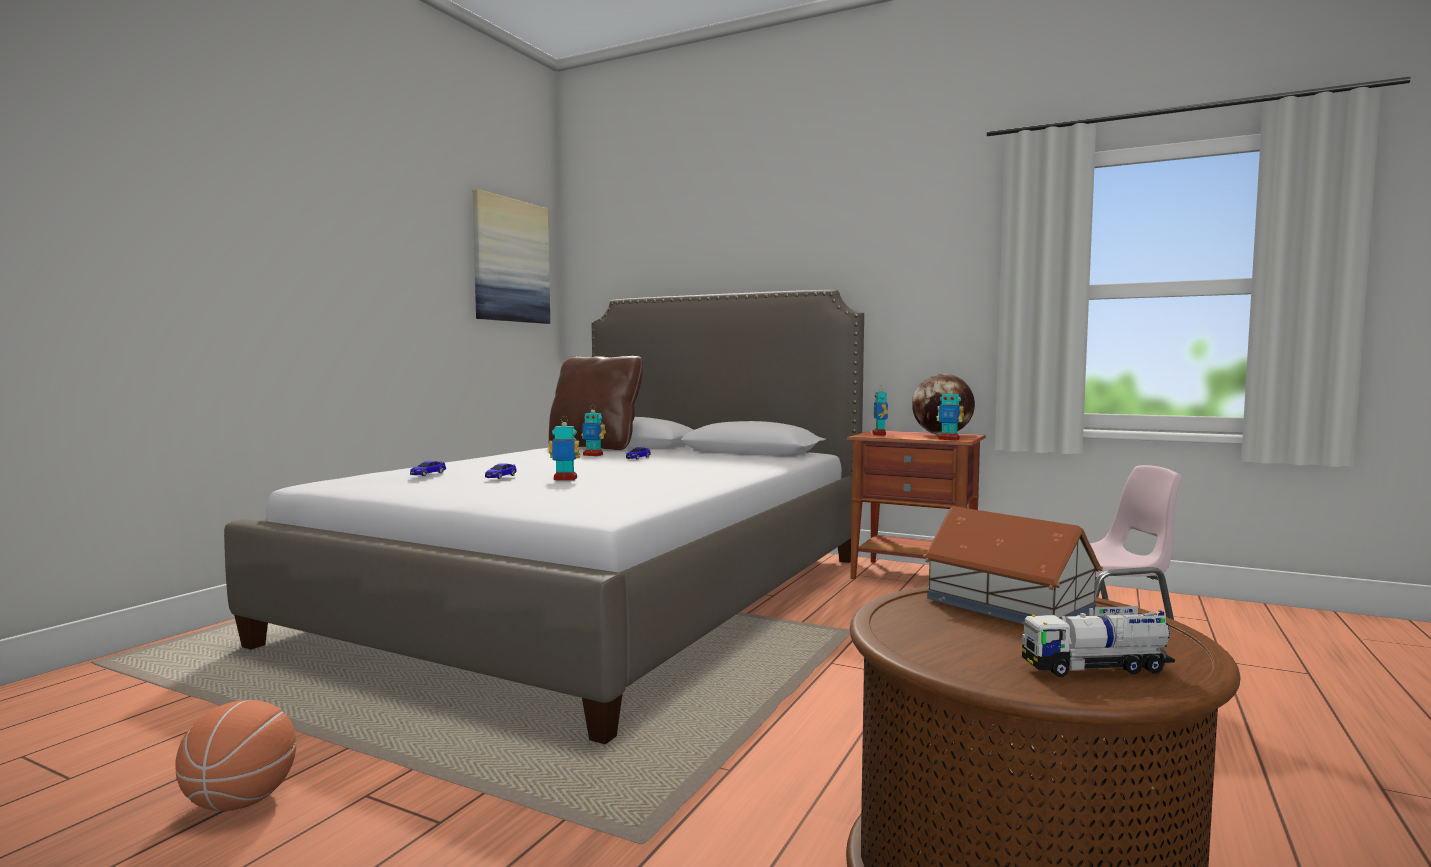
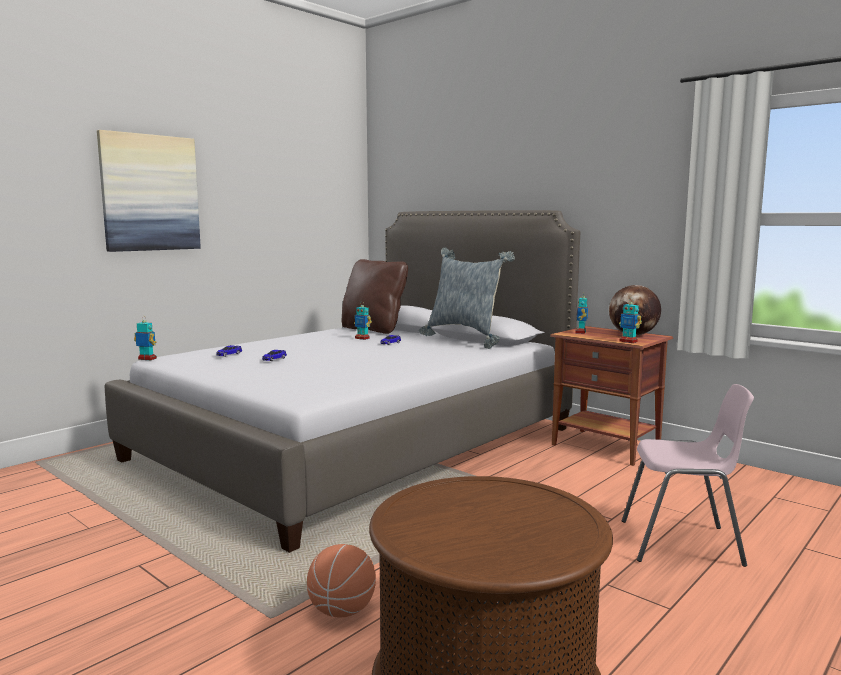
camera: 15 degrees right, 5 degrees up
basketball [175,700,296,811] -> basketball moved to [307,544,376,618]
picture [473,189,550,324] -> picture moved to [97,130,201,252]
toy robot [549,416,580,480] -> toy robot moved to [134,316,157,360]
toy house [922,506,1103,624] -> none
toy truck [1021,606,1175,677] -> none
none -> pillow [418,248,515,349]

